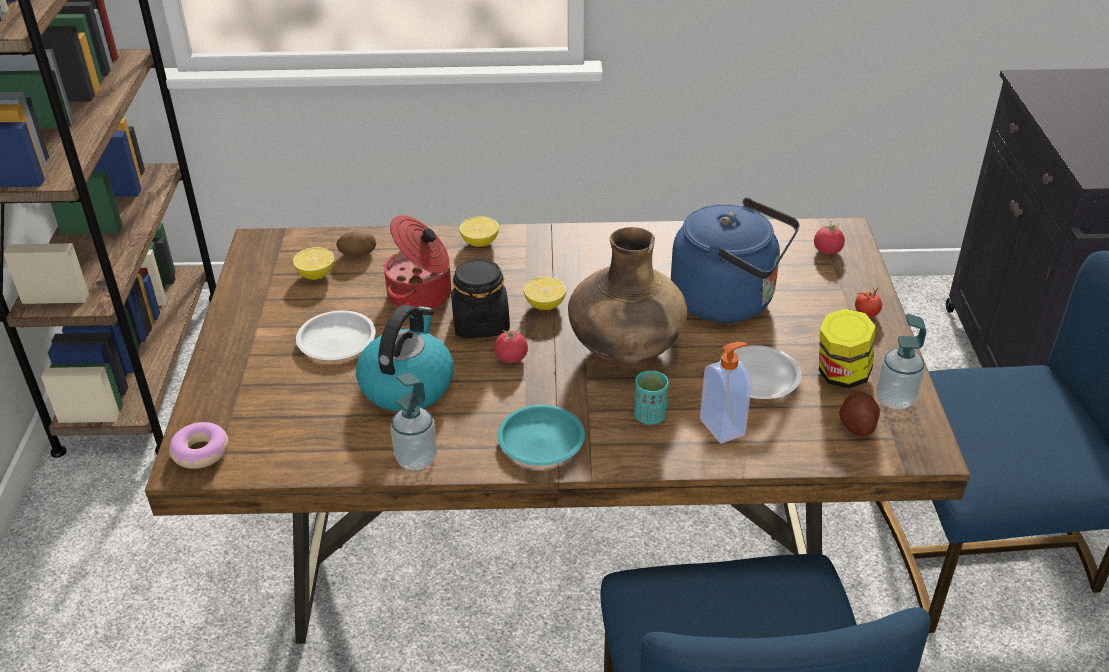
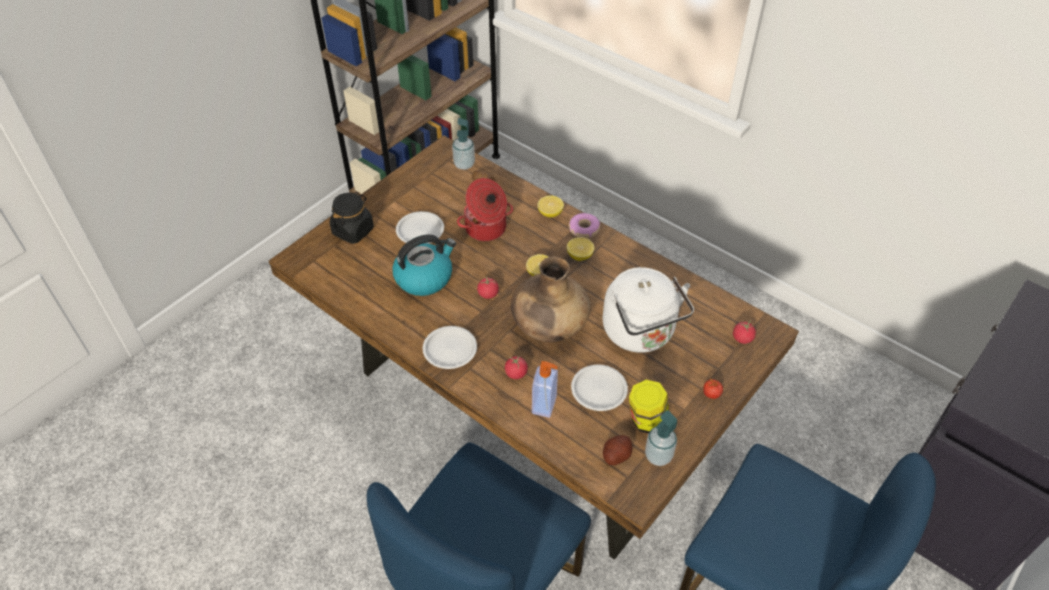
camera: 40 degrees right, 10 degrees up
donut [169,422,229,469] -> donut moved to [569,213,600,238]
lemon [293,247,334,280] -> lemon moved to [567,237,594,261]
soap dispenser [391,373,437,470] -> soap dispenser moved to [452,118,475,170]
black jar [451,258,510,338] -> black jar moved to [330,192,374,244]
turquoise plate [497,405,585,466] -> white plate [423,326,477,369]
turquoise cup [634,370,669,425] -> tomato [505,356,528,379]
blue kettle [671,198,799,323] -> white kettle [603,267,694,353]

